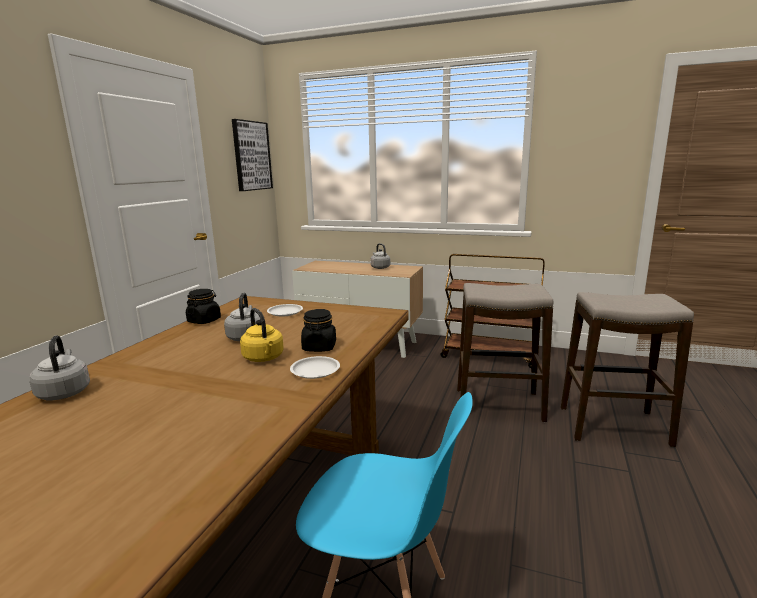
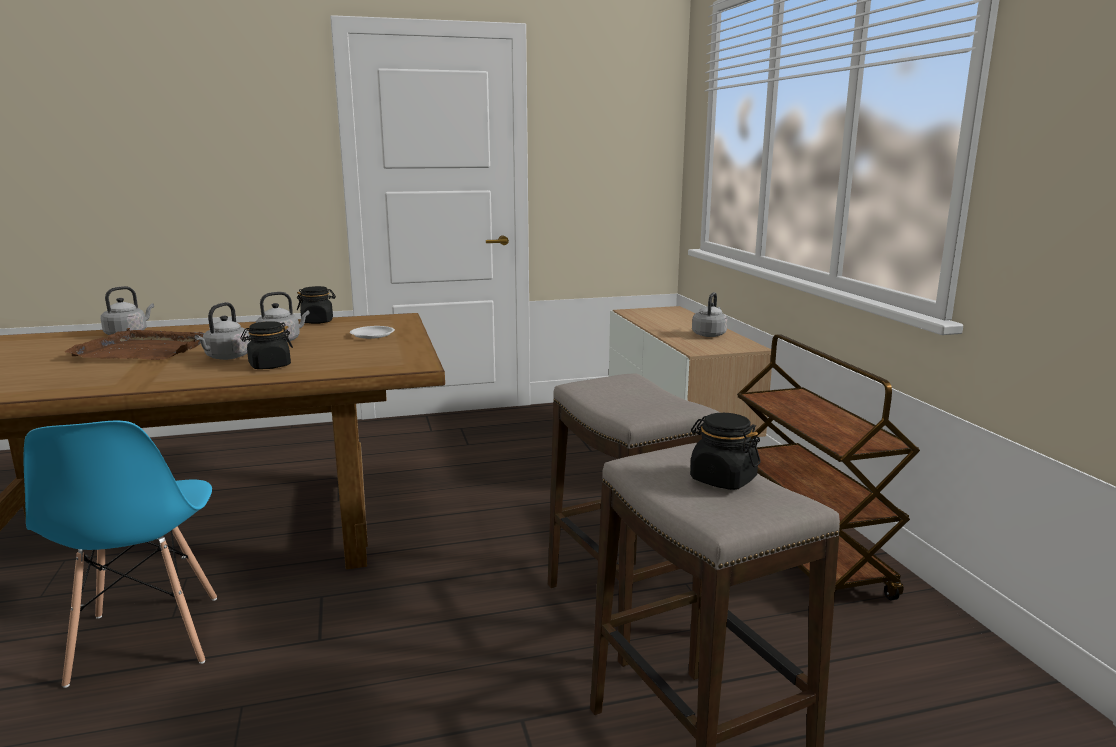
camera: 55 degrees right, 0 degrees up
picture [232,119,273,191] -> none
yellow kettle [240,308,284,362] -> grey kettle [195,302,251,360]
white plate [290,356,340,379] -> none
none -> brown tray [65,328,204,360]
none -> black jar [690,413,761,490]

